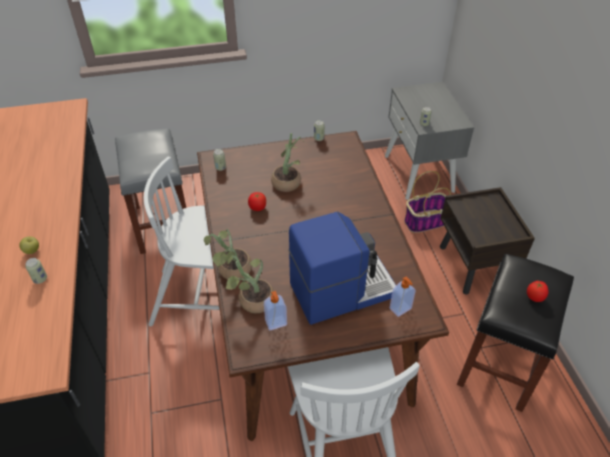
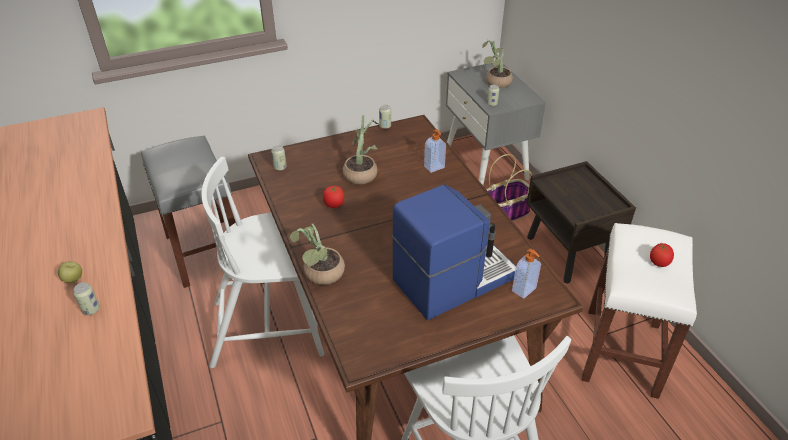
camera: 10 degrees left, 5 degrees down
potted plant [225,255,274,313] -> potted plant moved to [483,40,513,88]
soap dispenser [264,291,287,330] -> soap dispenser moved to [424,129,446,173]
black stool [457,254,574,412] -> white stool [581,223,697,399]

